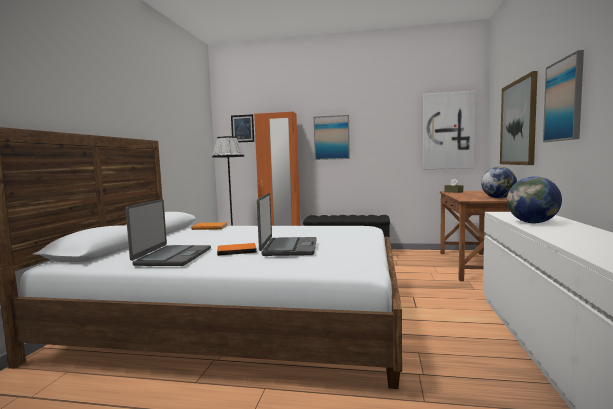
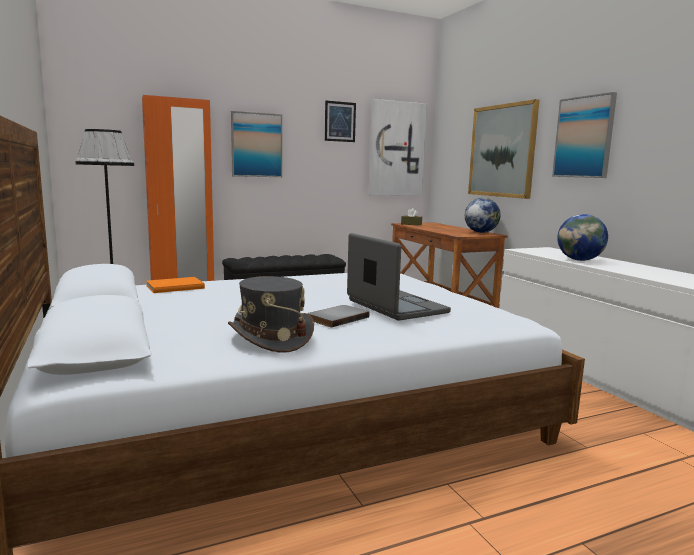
camera: 35 degrees left, 5 degrees up
laptop [126,199,211,266] -> grey hat [228,276,314,353]
orange book [217,243,257,256] -> grey book [308,305,369,328]
picture [231,114,254,142] -> picture moved to [325,101,356,142]

